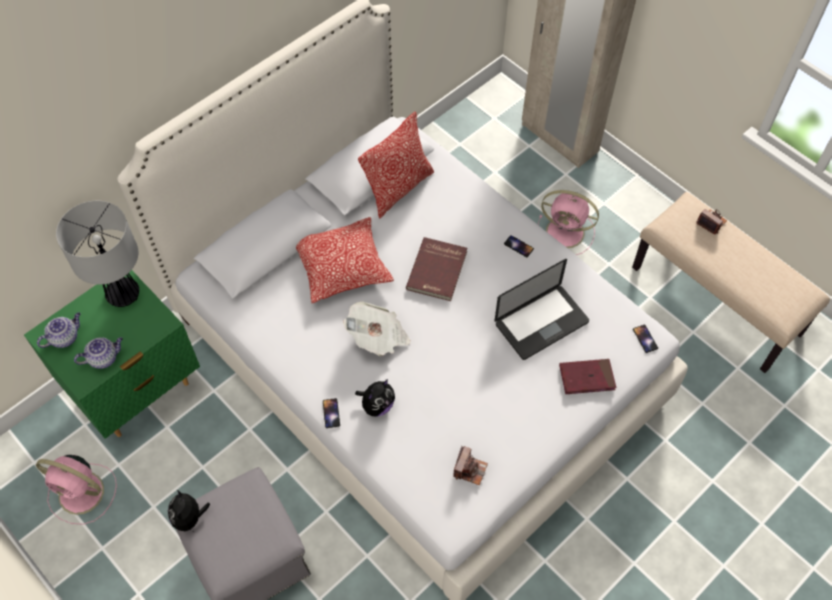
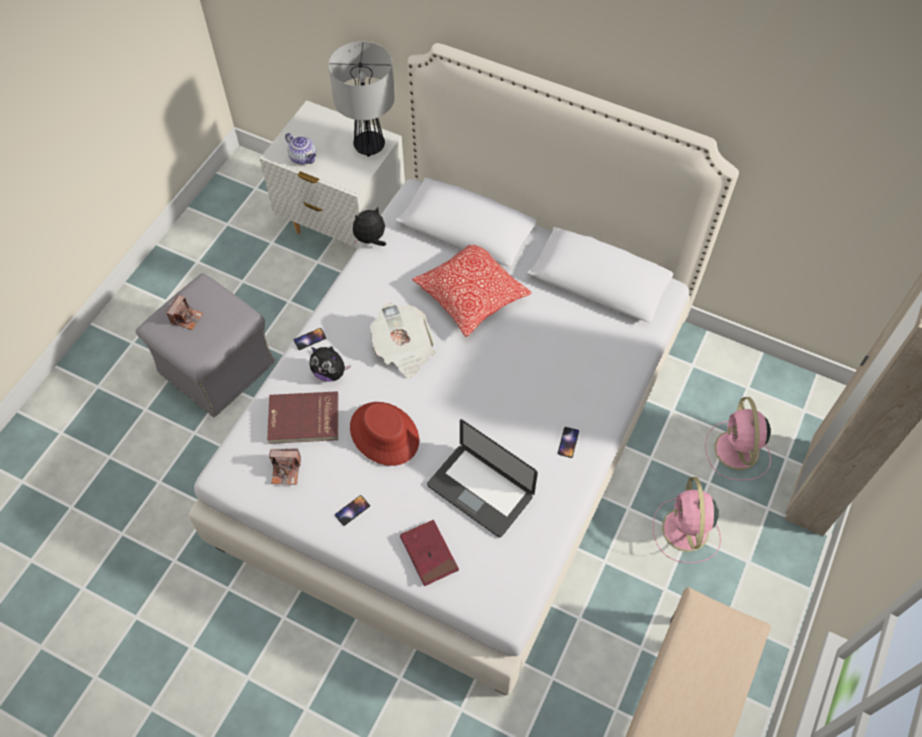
camera: 70 degrees right, 0 degrees up
green nightstand [24,270,200,439] -> white nightstand [259,100,405,248]
pink fan [36,455,117,525] -> pink fan moved to [705,397,771,481]
teapot [37,312,81,348] -> none
plush toy [168,490,210,533] -> plush toy moved to [353,207,386,246]
pillow [358,111,434,219] -> none
red book [406,237,467,301] -> red book moved to [267,391,338,444]
phone [633,325,658,353] -> phone moved to [335,495,370,526]
camera [696,209,727,235] -> camera moved to [166,295,203,330]
none -> red hat [350,402,419,466]

